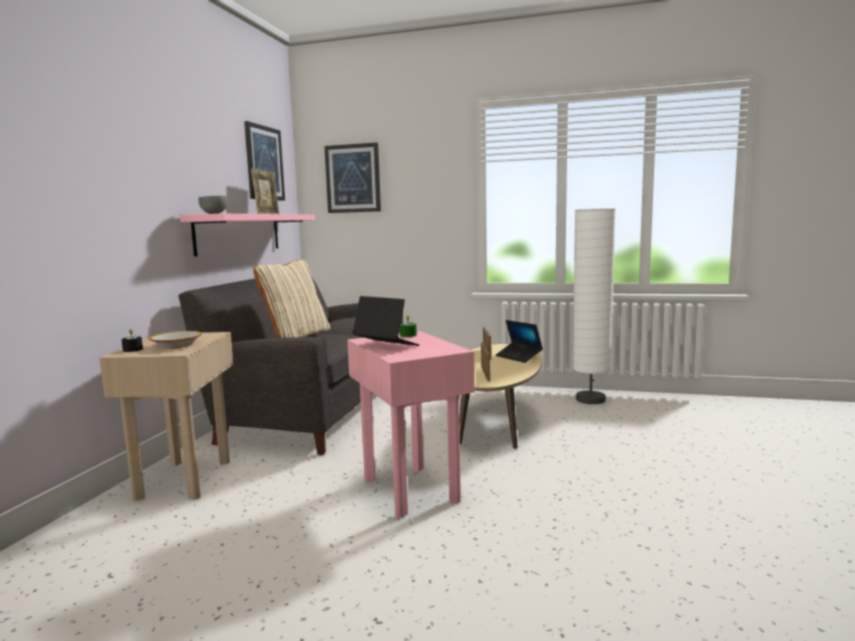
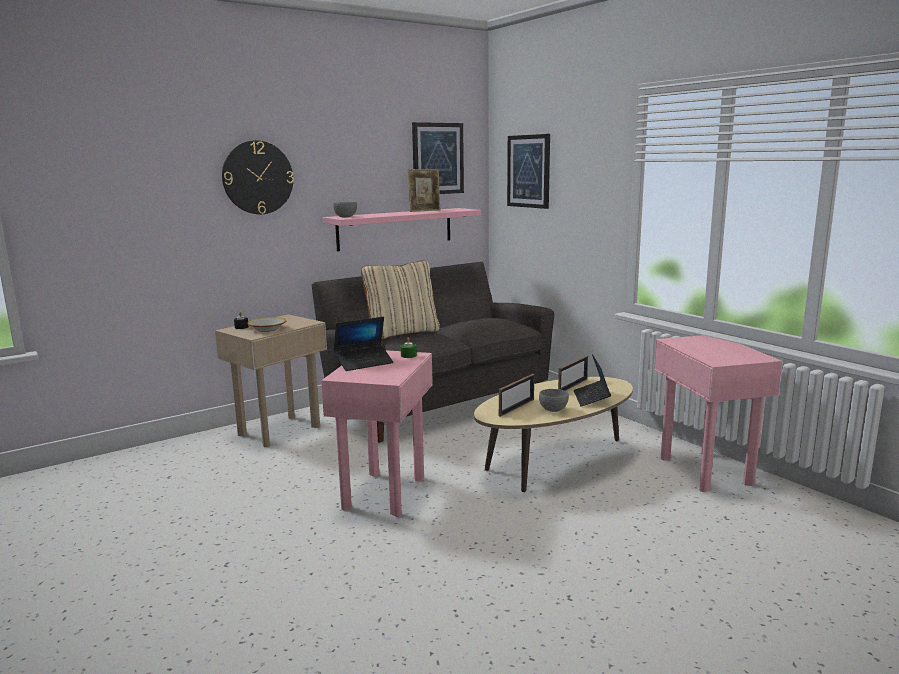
camera: 40 degrees right, 5 degrees up
laptop [352,296,419,346] -> laptop turned 75 degrees clockwise [334,317,394,371]
white floor lamp [572,208,616,404] -> pink side table [654,335,782,492]
none -> wall clock [222,140,294,214]
none -> grey bowl [539,389,569,412]

